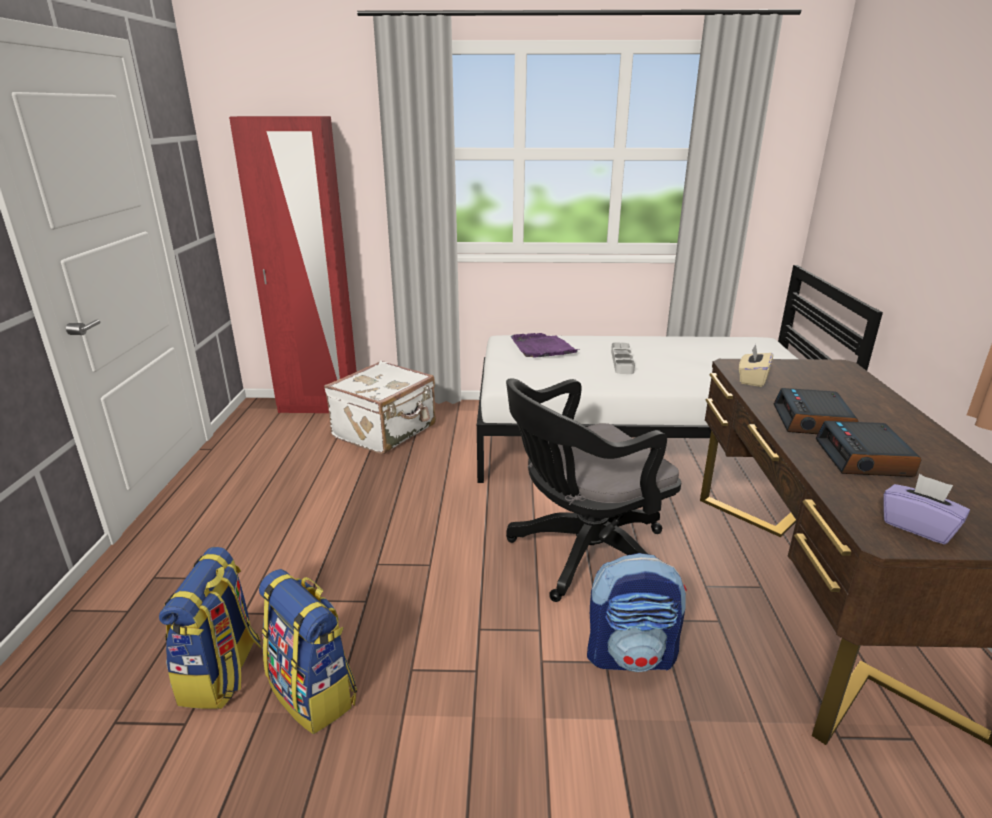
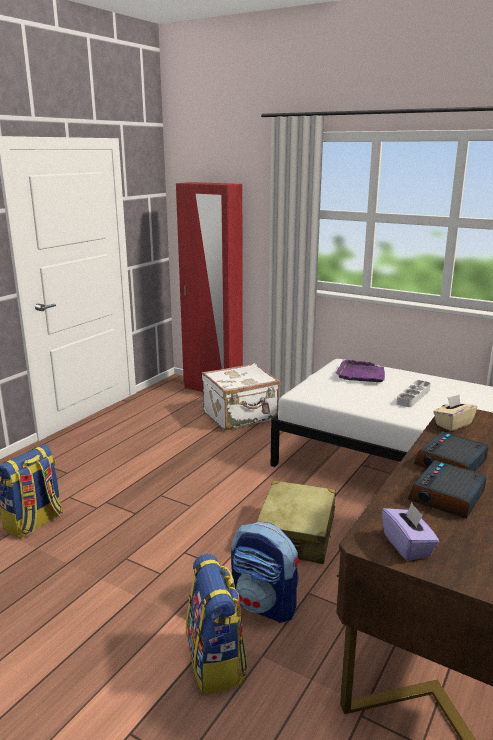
camera: 30 degrees right, 5 degrees down
backpack [259,569,357,734] -> backpack moved to [186,554,248,694]
black office chair [506,378,681,602] -> beige suitcase [256,480,336,564]

